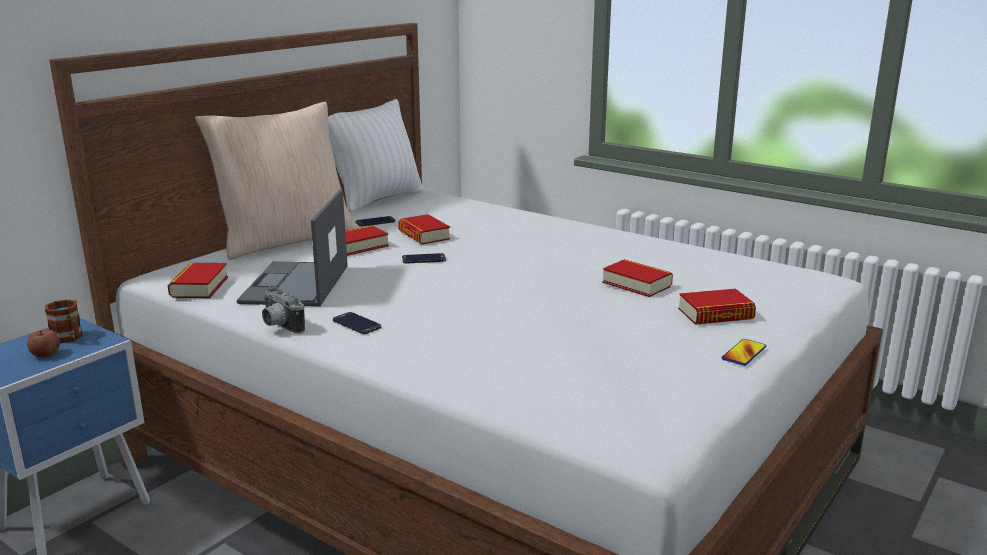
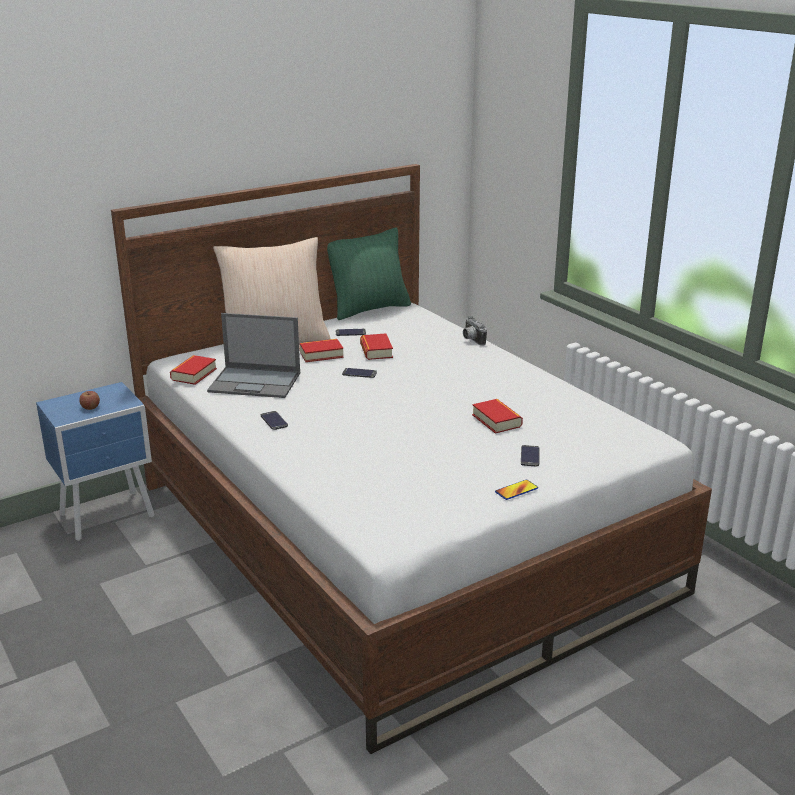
camera: 20 degrees right, 5 degrees up
mug [45,299,83,344] -> none
laptop [237,189,348,306] -> laptop turned 105 degrees counterclockwise [207,313,300,398]
camera [262,285,305,334] -> camera moved to [463,315,487,346]
white pillow [328,99,423,212] -> green pillow [327,227,411,320]
book [678,289,756,325] -> phone [521,445,540,466]

